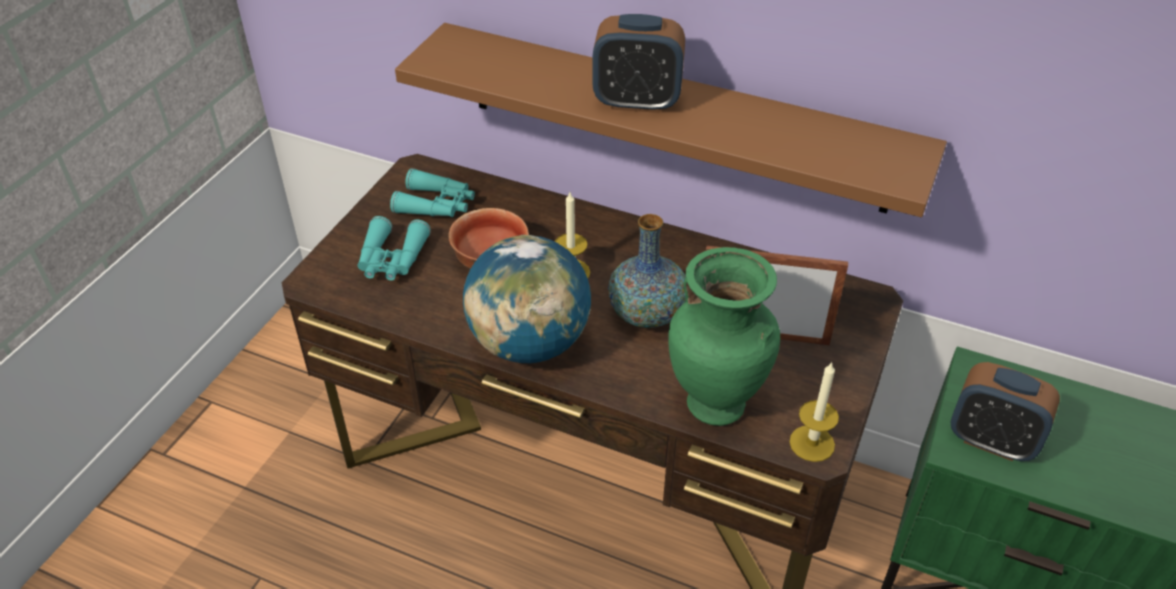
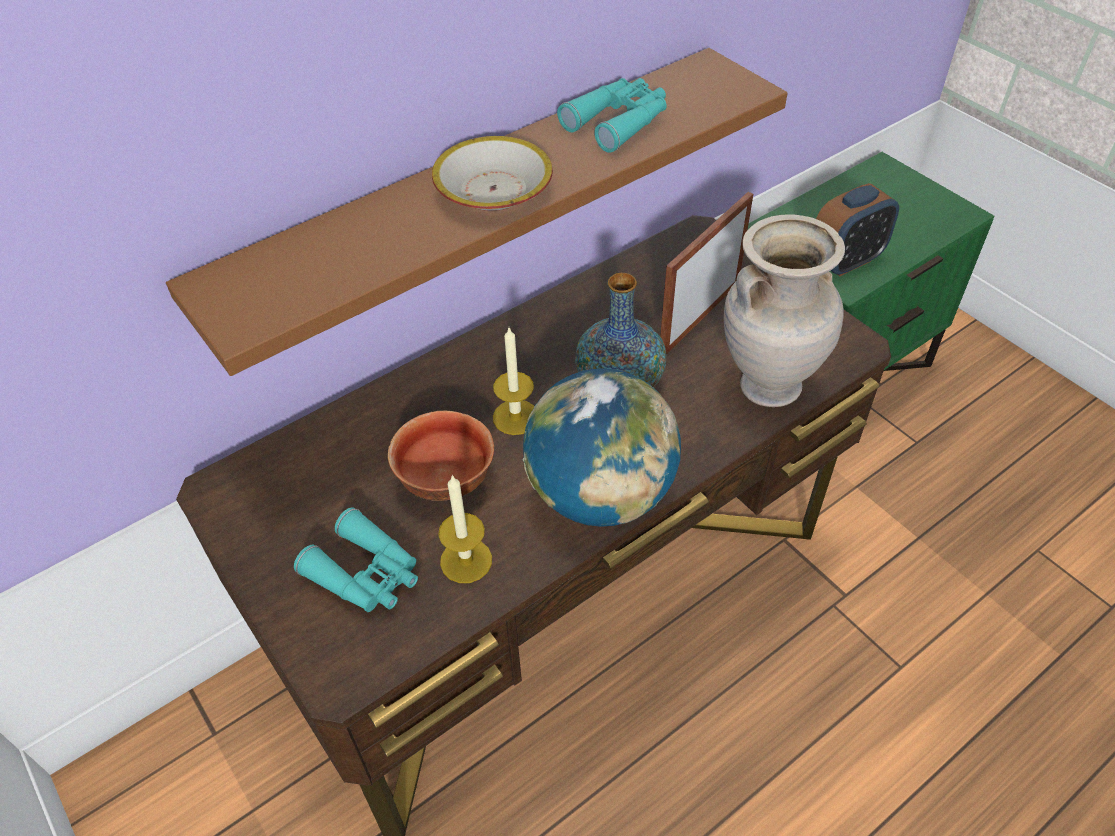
camera: 60 degrees left, 5 degrees up
turquoise binoculars [390,168,475,217] -> turquoise binoculars moved to [557,78,667,153]
alarm clock [592,14,685,113] -> bowl [432,136,553,211]
green vase [668,247,780,426] -> beige vase [724,214,845,407]
candle [790,361,839,462] -> candle moved to [438,475,492,583]

